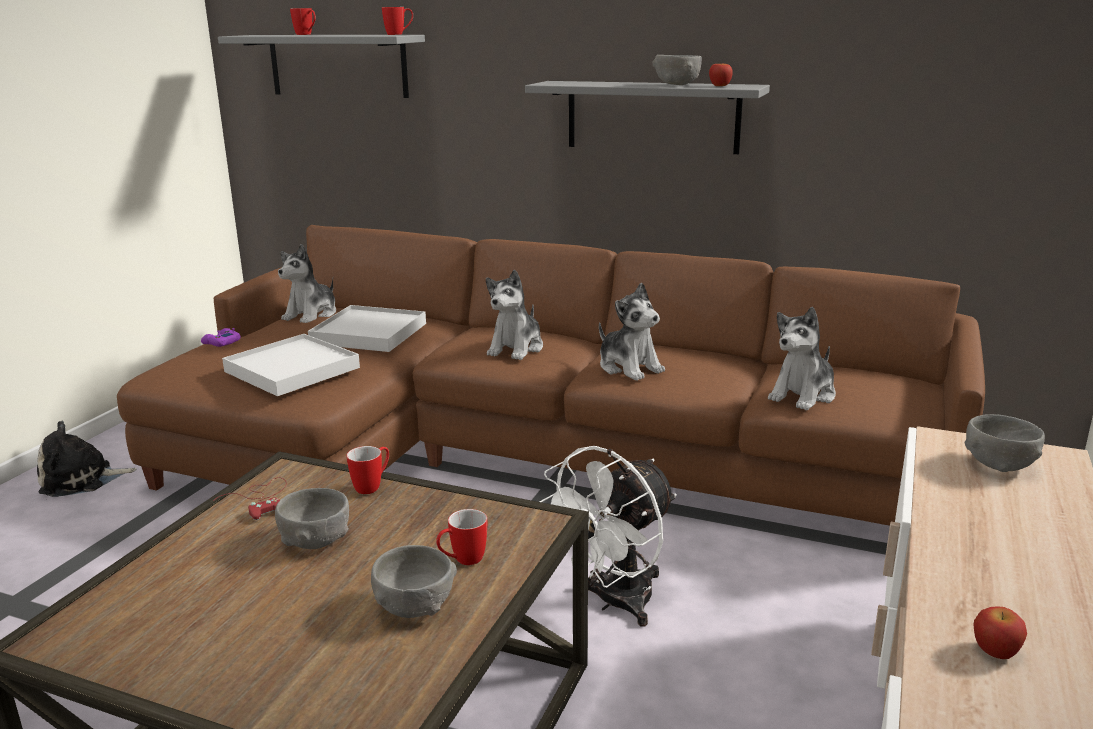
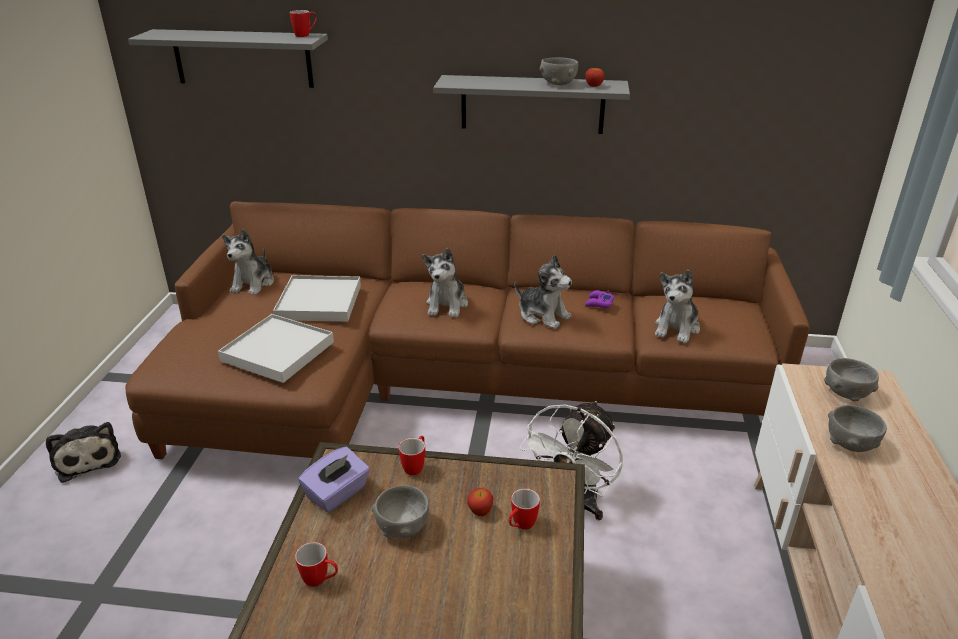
camera: 15 degrees left, 10 degrees up
plush toy [37,421,136,497] -> plush toy turned 90 degrees counterclockwise [46,422,121,483]
purple game controller [201,328,241,347] -> purple game controller moved to [585,290,614,308]
red game controller [213,477,287,520] -> purple tissue box [298,447,370,513]
mug [290,8,316,35] -> mug moved to [295,542,338,587]
grey bowl [371,545,457,618] -> grey bowl moved to [828,405,887,452]
apple [973,606,1027,659] -> apple moved to [467,488,493,516]

